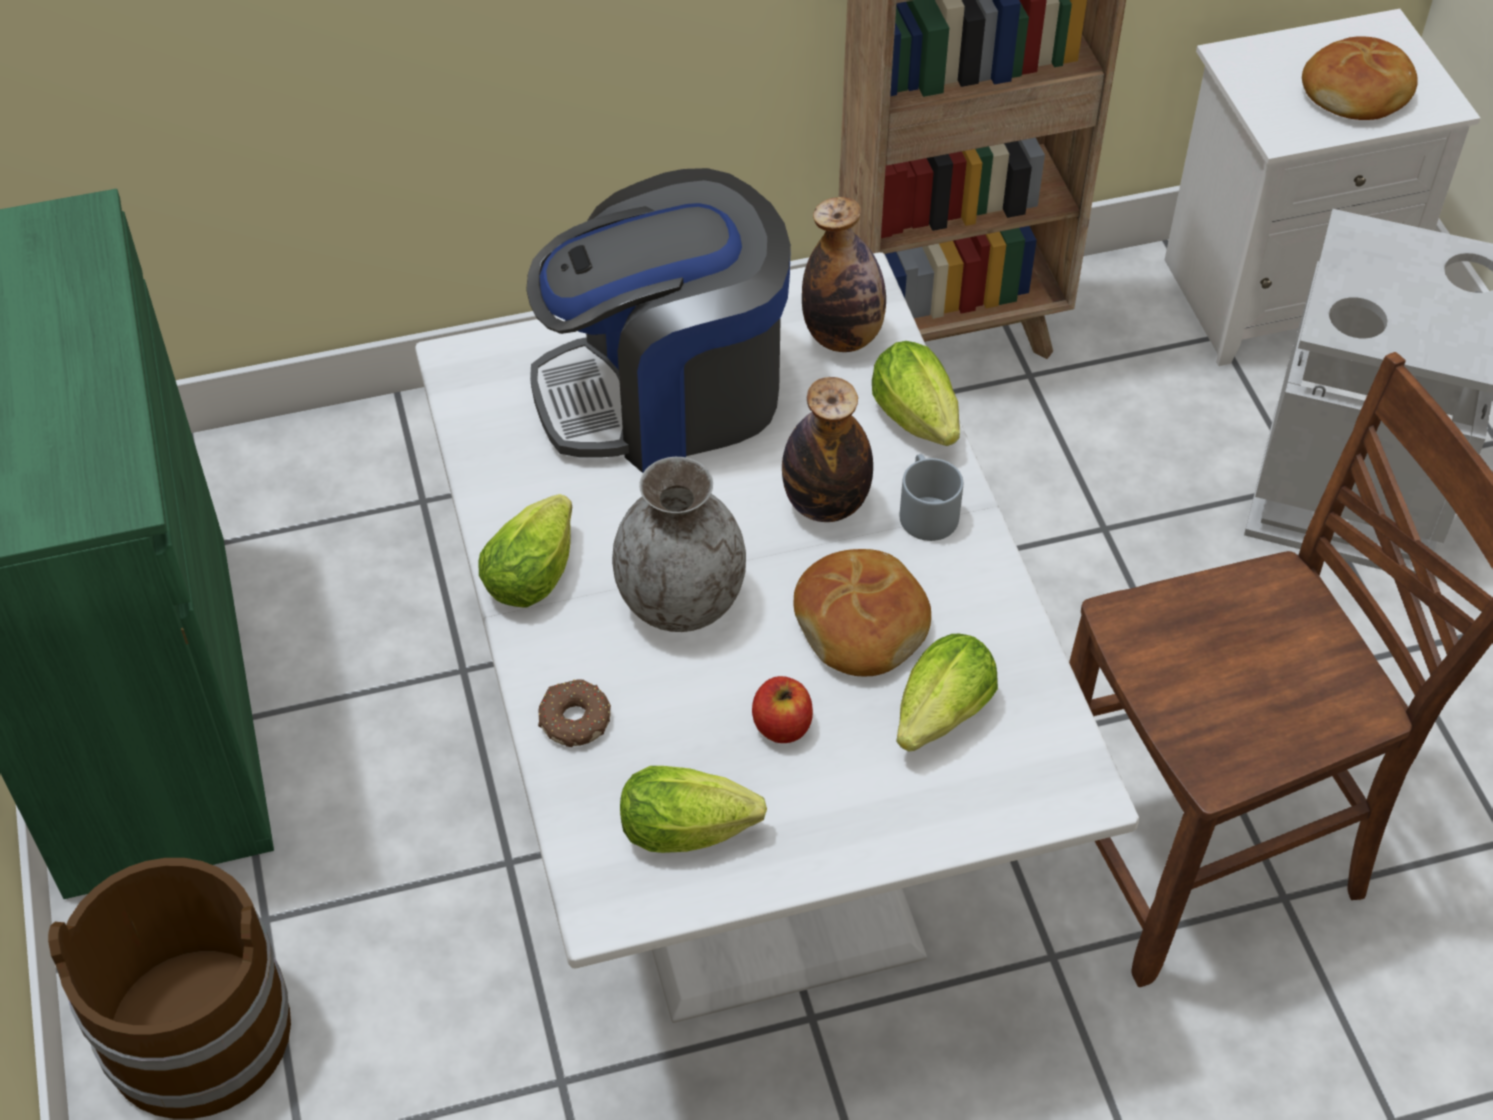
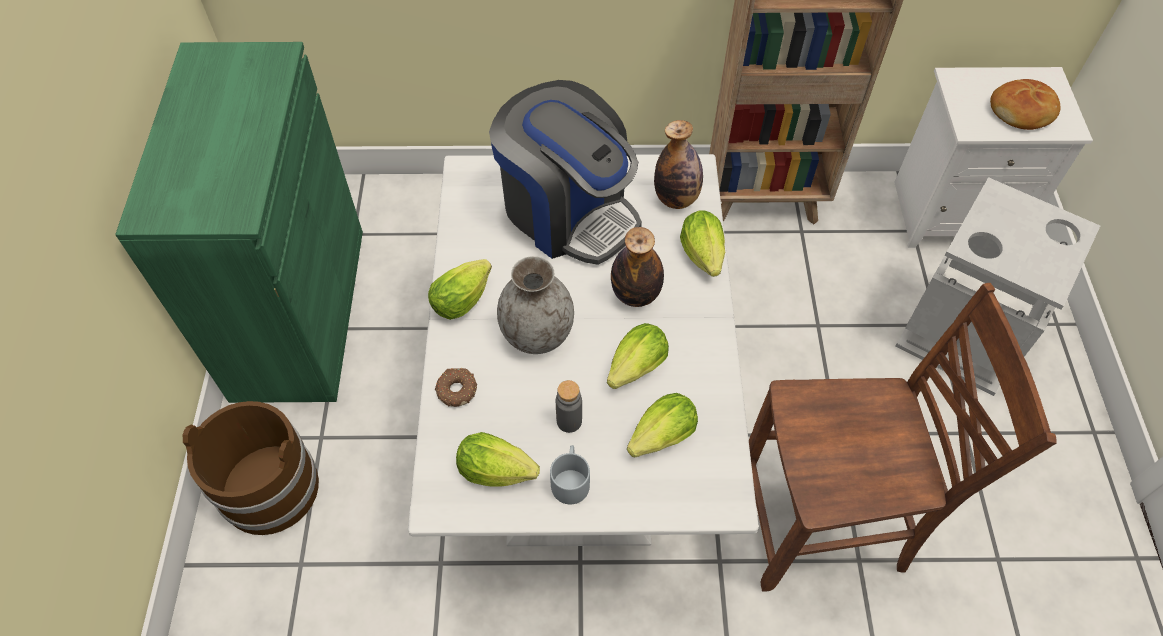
camera: 15 degrees right, 5 degrees up
coffee machine [526,168,791,473] -> coffee machine turned 135 degrees counterclockwise [489,80,642,265]
apple [752,676,813,743] -> grey bottle [556,380,582,433]
bread [793,549,931,676] -> lettuce [607,323,669,389]
grey mug [900,454,963,541] -> grey mug moved to [550,445,590,504]

